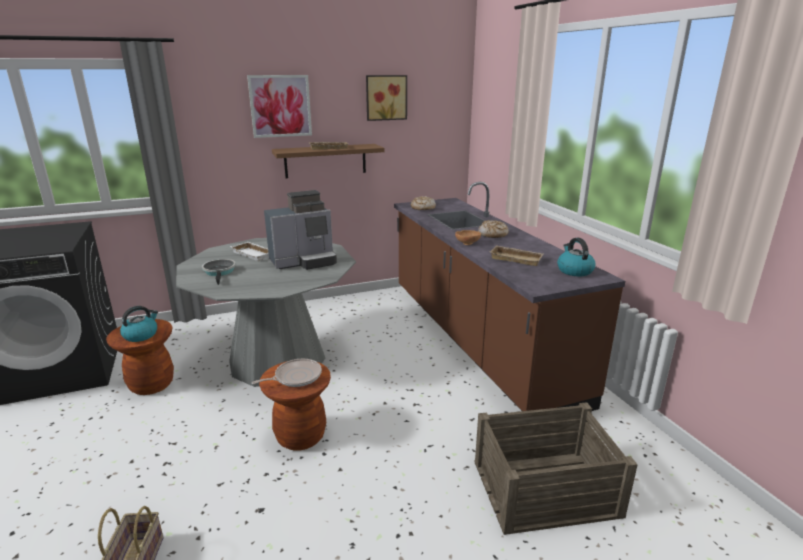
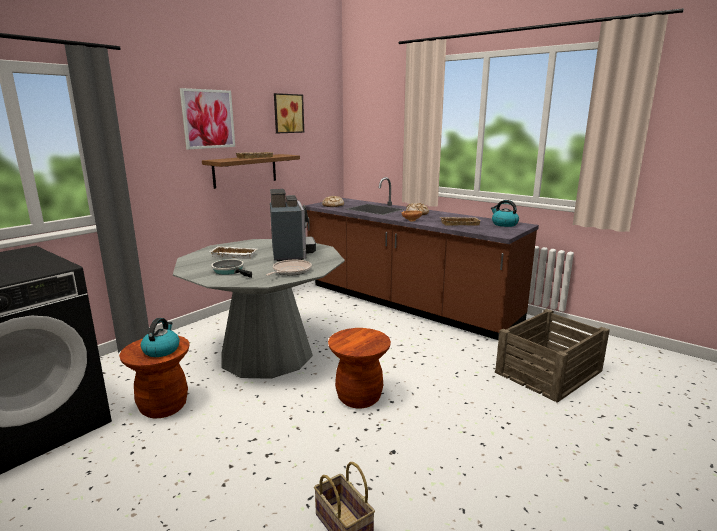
camera: 30 degrees left, 5 degrees down
frying pan [252,359,322,387] -> frying pan moved to [266,260,312,276]
coffee machine [264,190,337,270] -> coffee machine turned 45 degrees counterclockwise [270,189,316,261]

